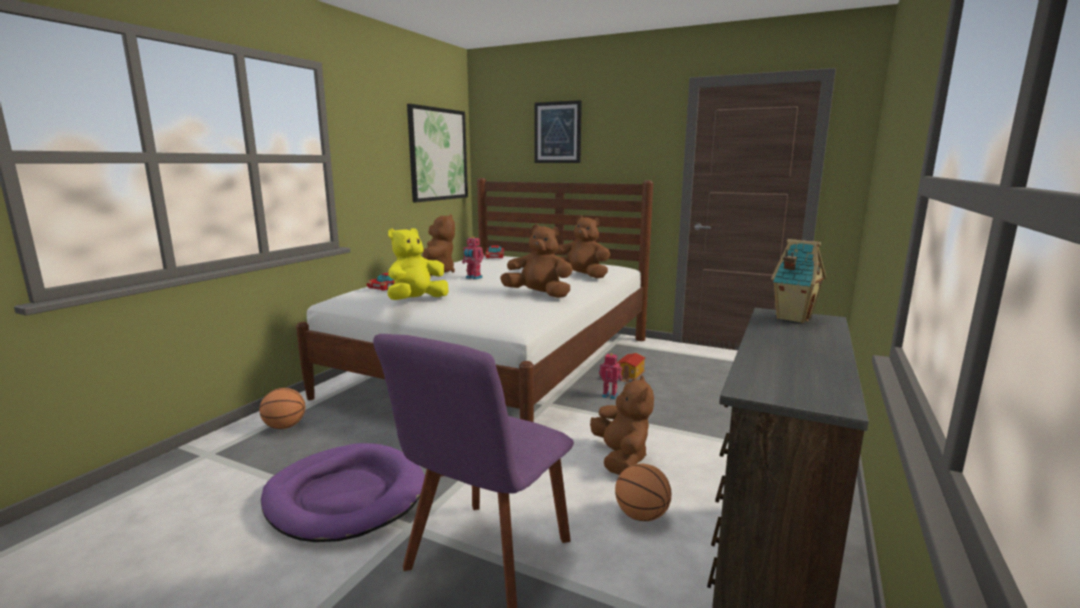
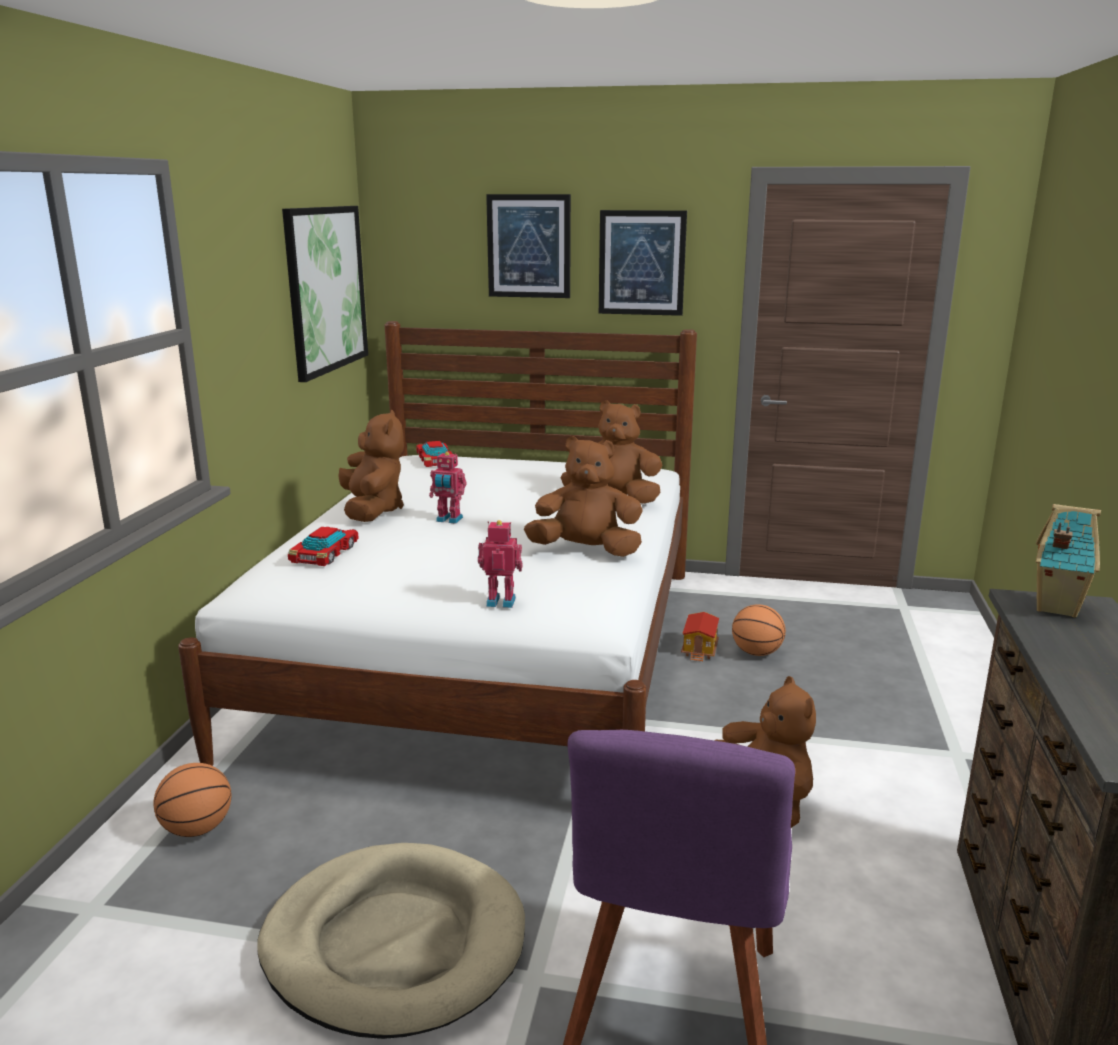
camera: 15 degrees left, 5 degrees up
purple dog bed [261,443,425,542] -> beige dog bed [258,843,525,1039]
yellow plush toy [387,228,449,300] -> none
toy robot [599,353,622,399] -> toy robot moved to [478,520,523,608]
basketball [615,464,672,521] -> basketball moved to [732,604,786,656]
none -> picture [599,210,687,316]

